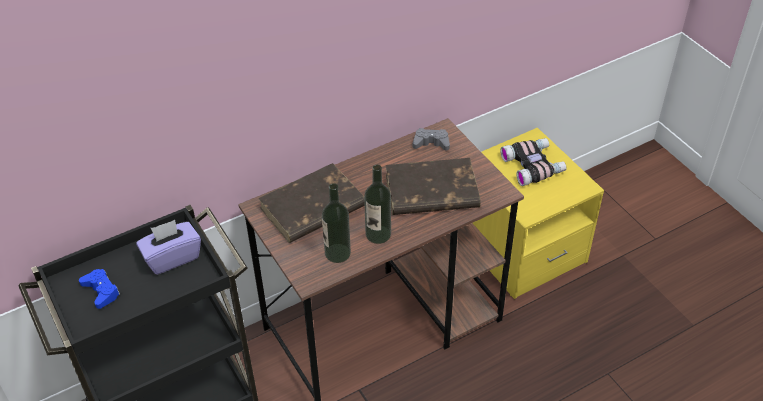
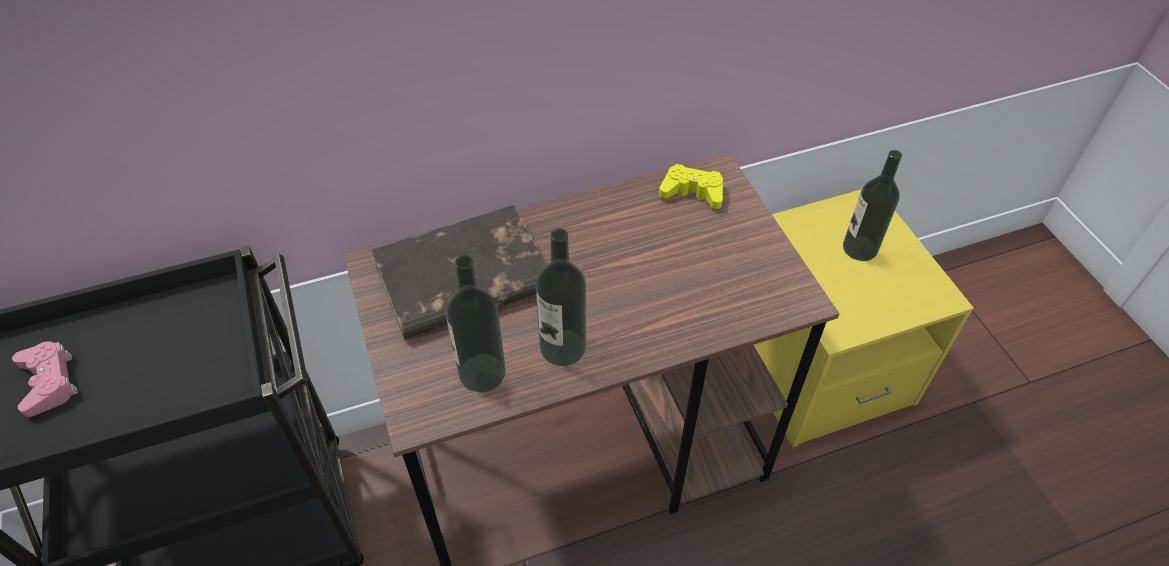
camera: 10 degrees right, 5 degrees up
blue game controller [79,269,120,309] -> pink game controller [12,341,78,417]
purple tissue box [136,220,201,275] -> none
brown book [386,158,481,215] -> none
grey game controller [413,128,450,150] -> yellow game controller [659,164,723,209]
binoculars [500,138,567,186] -> bottle [843,150,902,261]

